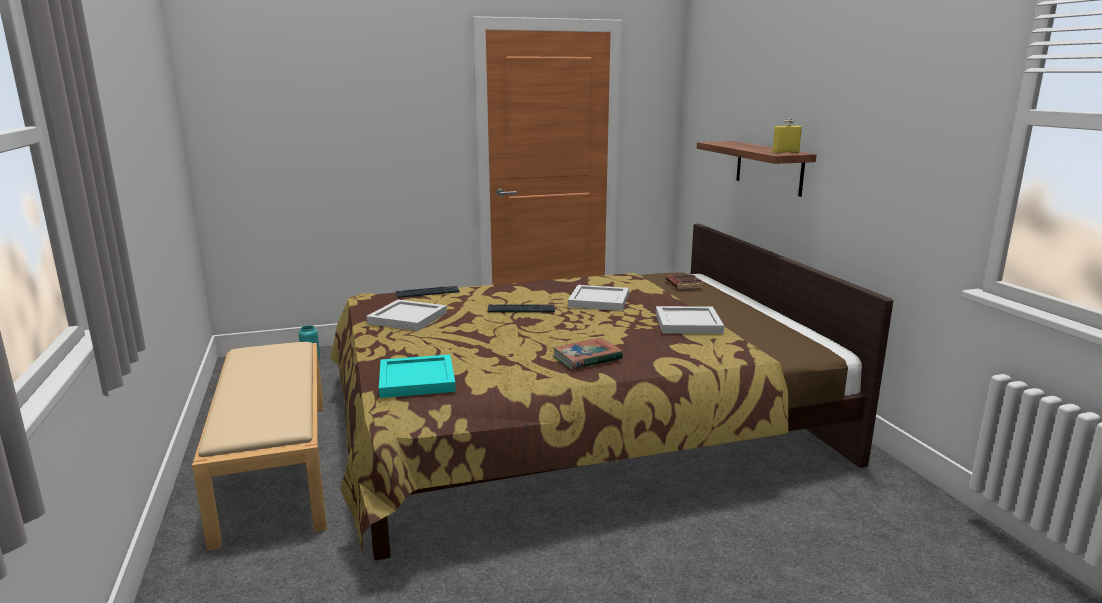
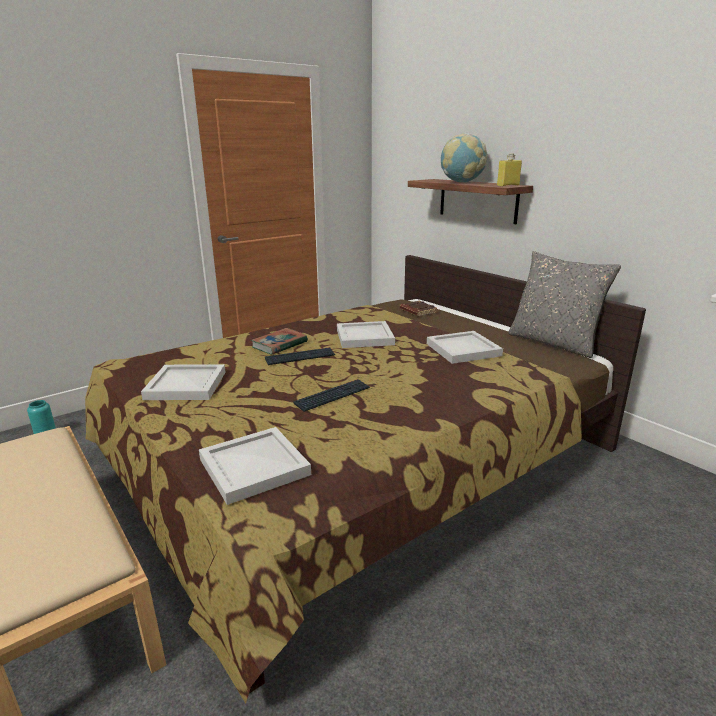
camera: 20 degrees left, 5 degrees up
turquoise tray [379,355,456,398] -> white tray [199,427,311,505]
keyboard [396,286,460,298] -> keyboard moved to [293,379,370,412]
book [553,337,623,369] -> book moved to [251,328,308,355]
none -> globe [440,133,487,183]
none -> grey pillow [509,251,621,358]

